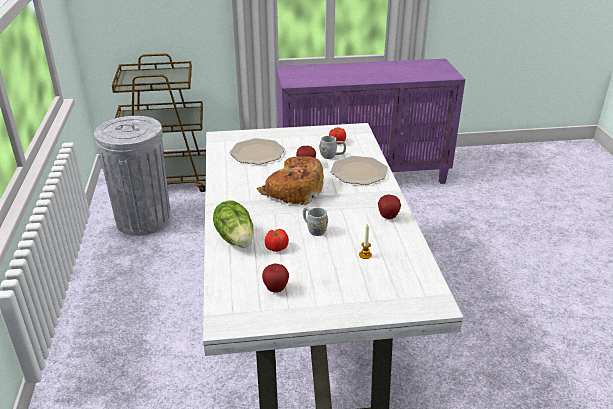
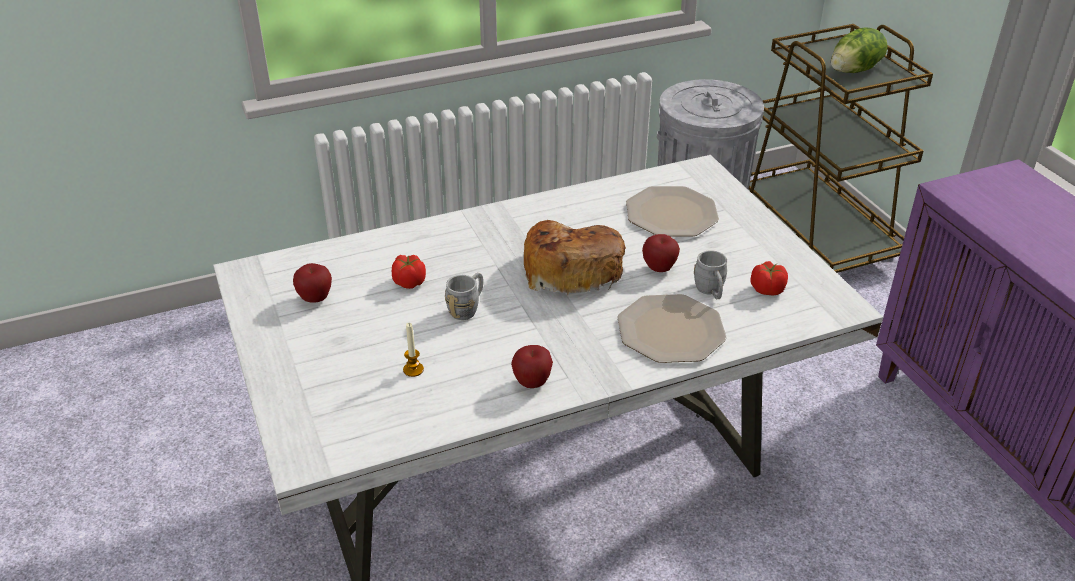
camera: 75 degrees right, 5 degrees up
lettuce [213,201,253,248] -> lettuce moved to [831,27,888,73]

